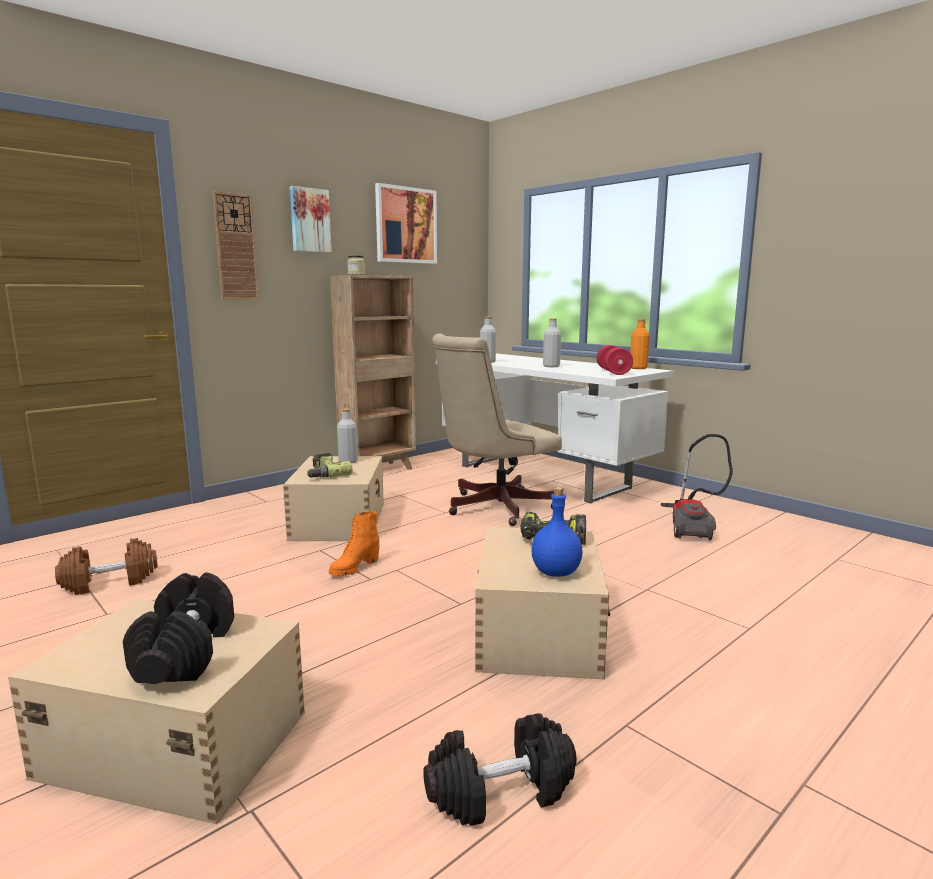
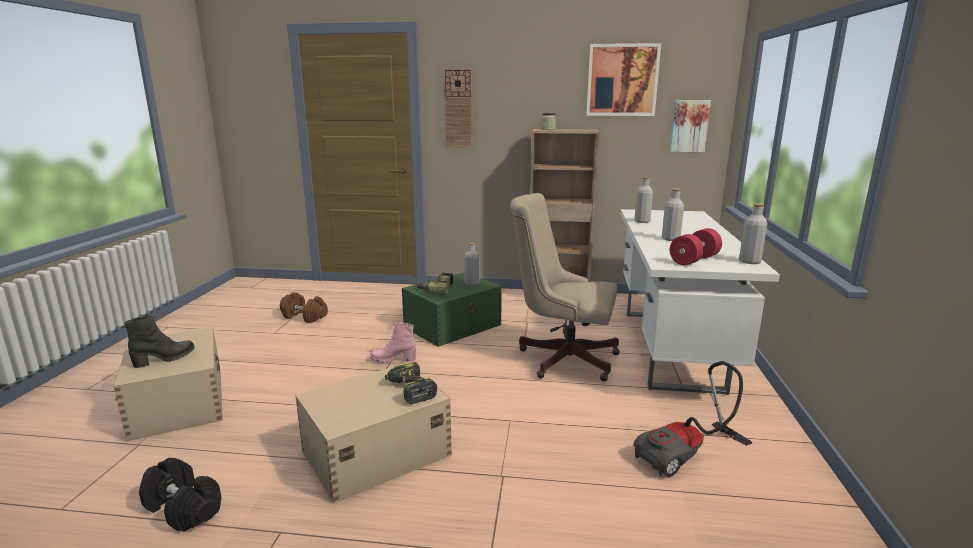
camera: 50 degrees right, 5 degrees up
black dumbbell [123,572,234,684] -> black boot [124,315,195,368]
beige storage box [283,456,384,541] -> green storage box [402,273,502,347]
picture [290,186,332,253] -> picture moved to [670,100,711,152]
orange boot [329,511,380,576] -> pink boot [370,323,416,363]
blue bottle [531,487,583,577] -> none
orange bottle [630,319,650,369] -> grey bottle [739,203,767,264]

